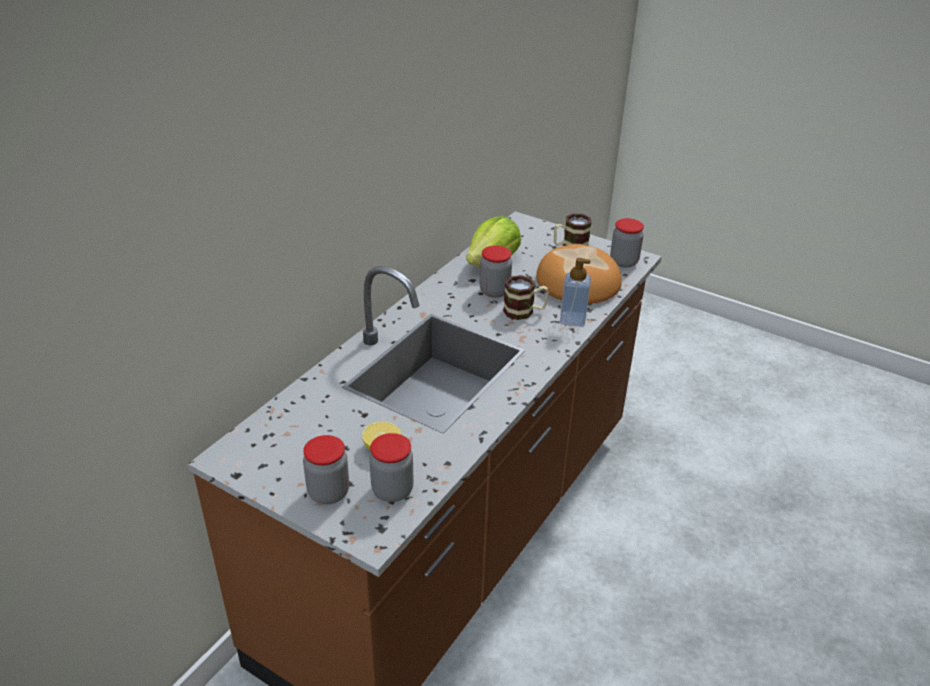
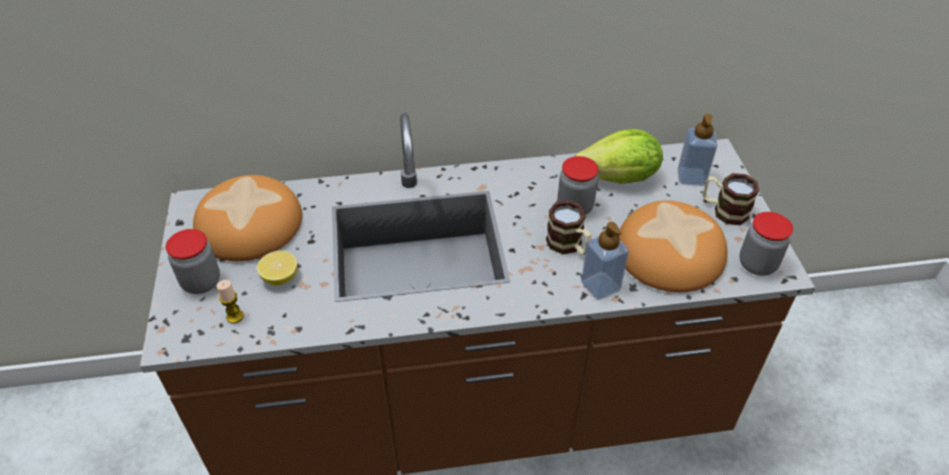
camera: 50 degrees right, 10 degrees up
jar [369,433,414,502] -> candle [216,280,244,323]
none -> bread [193,175,302,261]
none -> soap dispenser [678,114,718,186]

